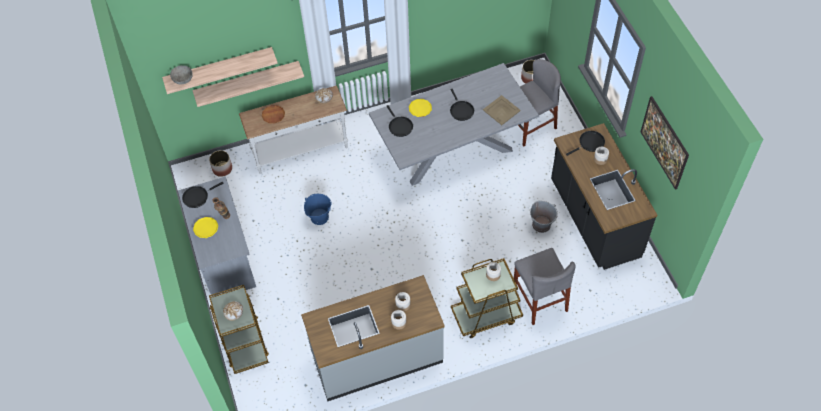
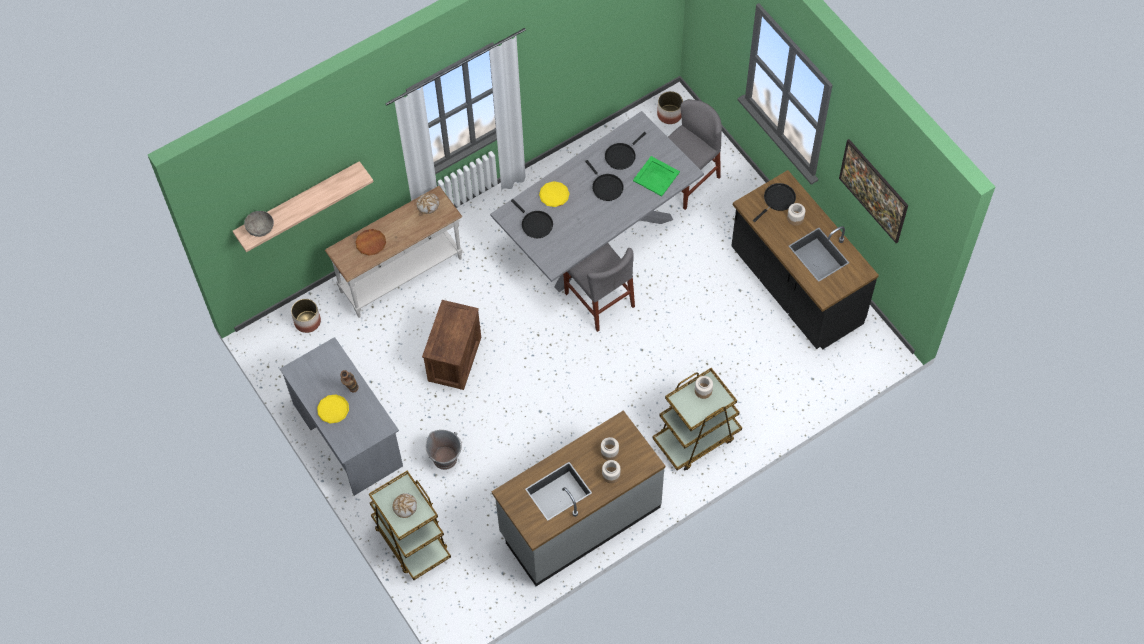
camera: 15 degrees left, 5 degrees up
black frying pan [182,182,224,208] -> black frying pan moved to [605,132,646,170]
shelf [192,61,304,107] -> none
blue bucket [304,194,332,225] -> crate [422,300,481,390]
beige tray [483,95,521,125] -> green tray [633,156,680,196]
grey chair [514,248,576,325] -> grey chair moved to [563,243,635,332]
grey bucket [530,201,558,233] -> grey bucket moved to [426,430,462,470]

